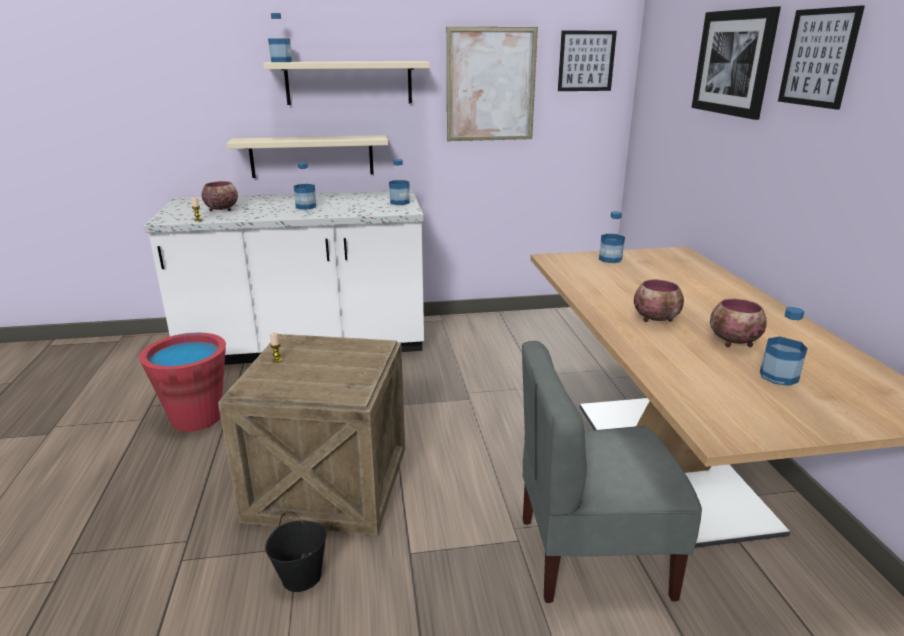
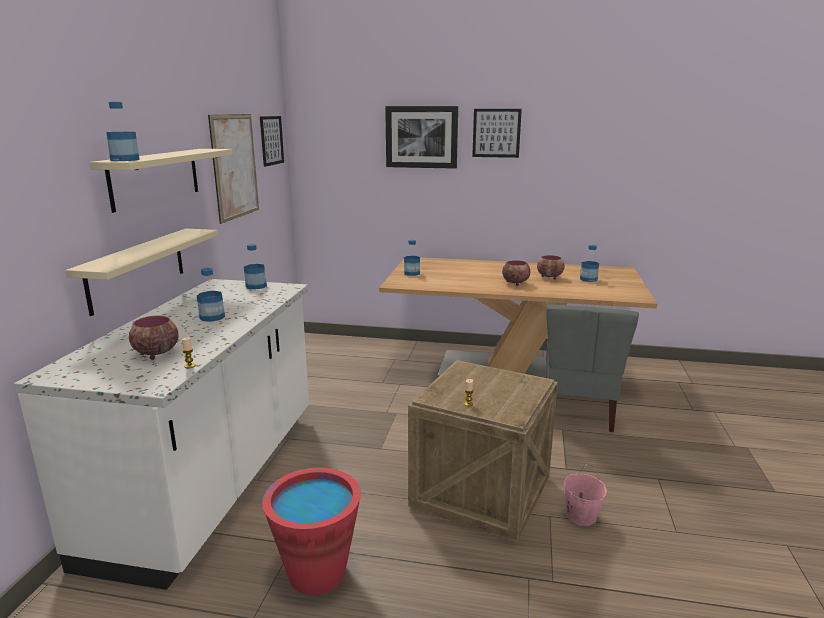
camera: 70 degrees left, 5 degrees down
black bucket [265,512,327,592] -> pink bucket [564,464,607,526]

